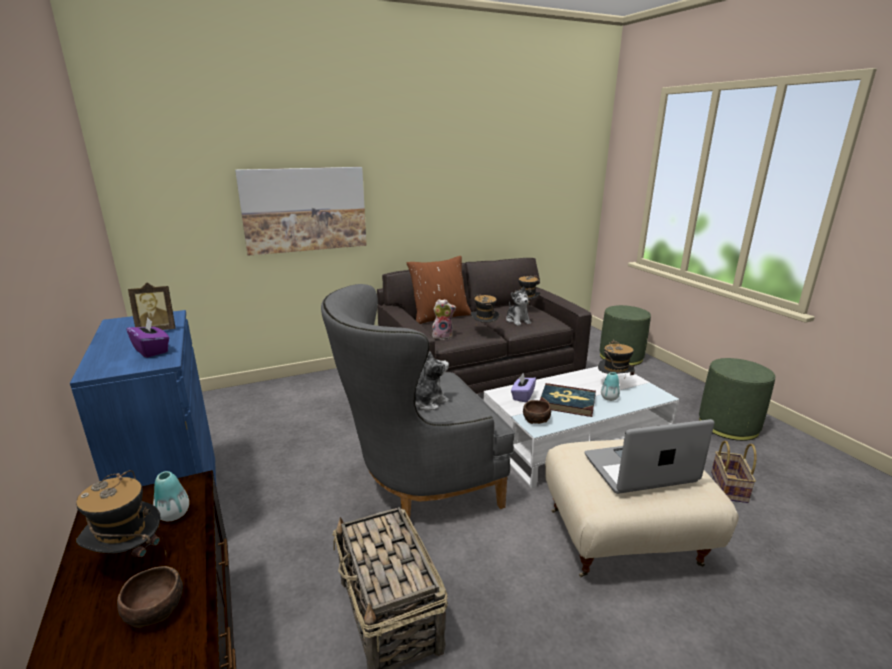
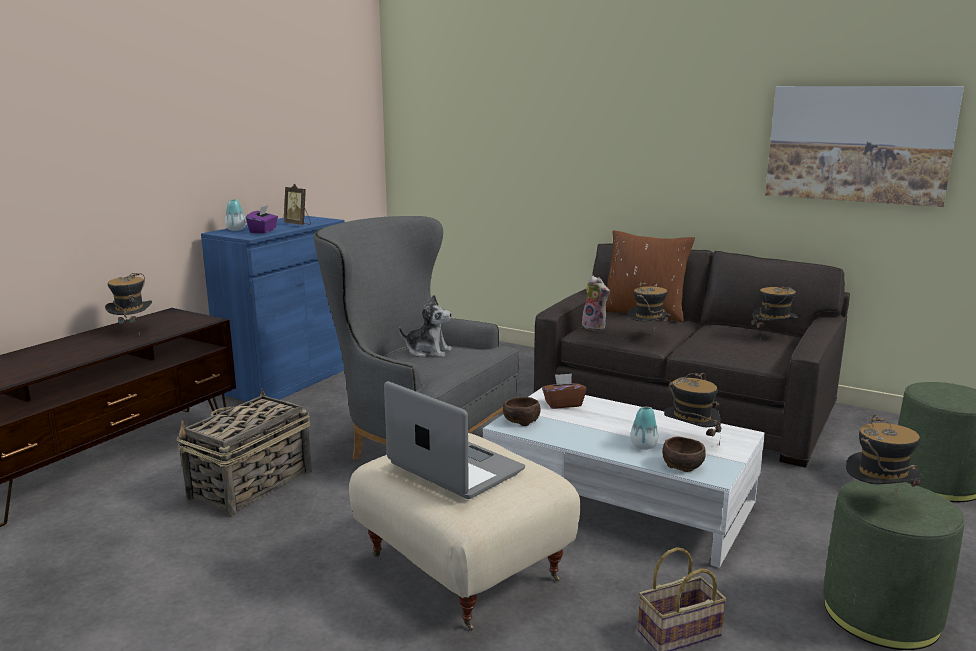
camera: 55 degrees right, 5 degrees down
brown bowl [117,566,183,628] -> brown bowl moved to [662,436,706,472]
vase [153,471,189,521] -> vase moved to [225,199,246,231]
picture [235,167,367,256] -> picture moved to [765,86,964,207]
plush toy [506,287,531,326] -> none
purple tissue box [511,373,536,402] -> brown tissue box [542,373,587,409]
book [540,383,596,417] -> none
none -> hat [846,415,923,494]

